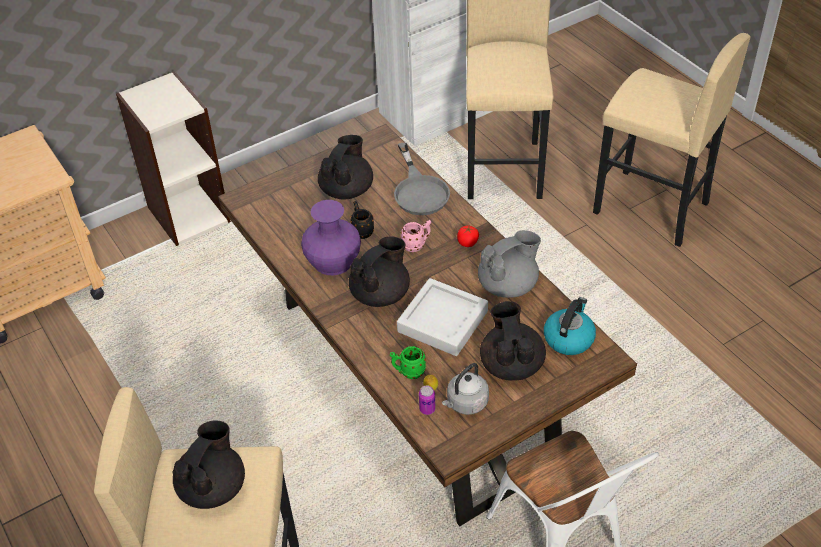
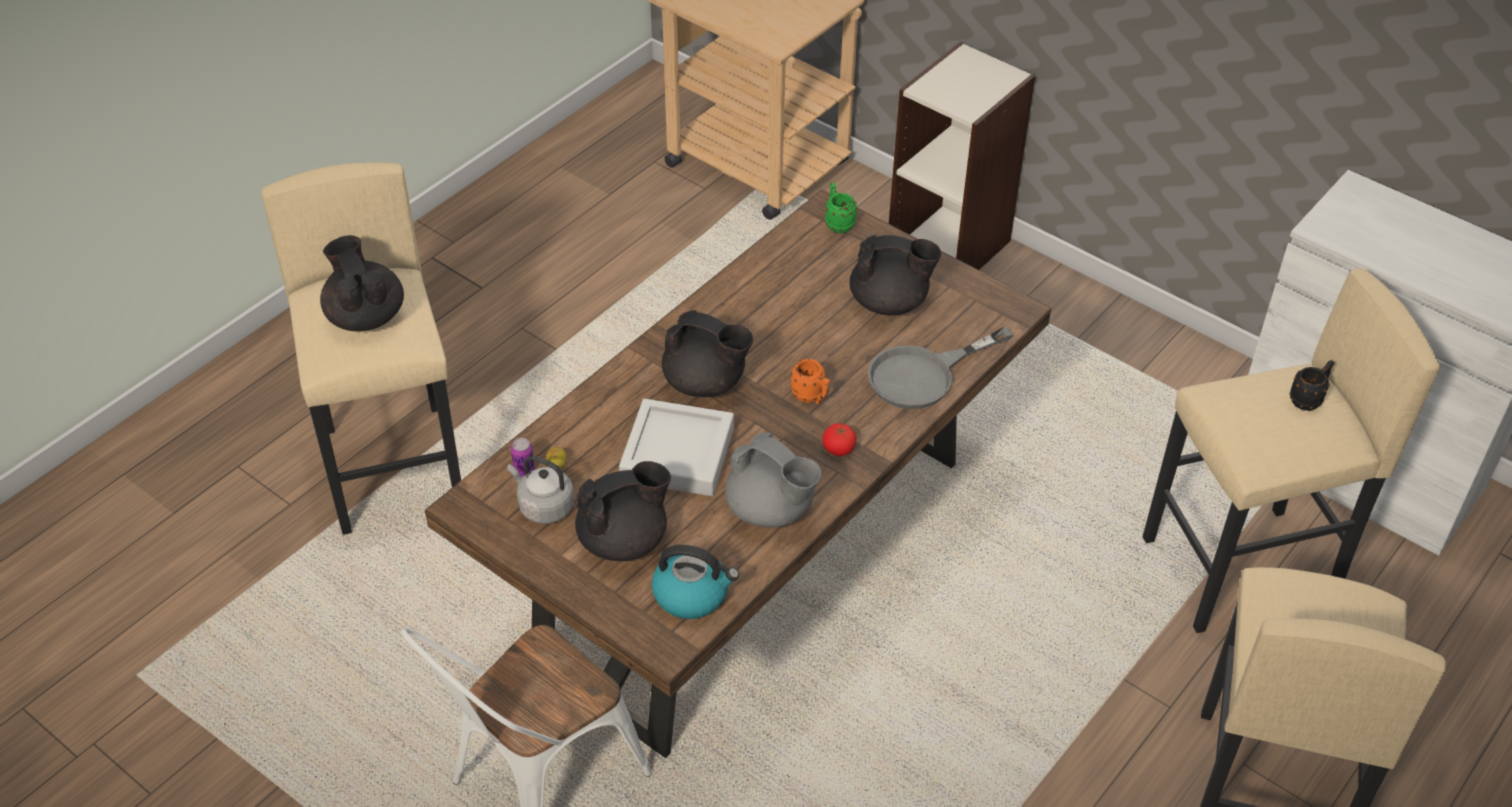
camera: 70 degrees right, 0 degrees up
black teapot [172,420,245,509] -> black teapot turned 120 degrees counterclockwise [320,235,404,331]
purple vase [301,200,361,275] -> none
black mug [351,201,374,239] -> black mug moved to [1289,360,1334,411]
green mug [390,346,426,379] -> green mug moved to [825,182,857,233]
pink mug [401,220,431,252] -> orange mug [791,359,830,404]

